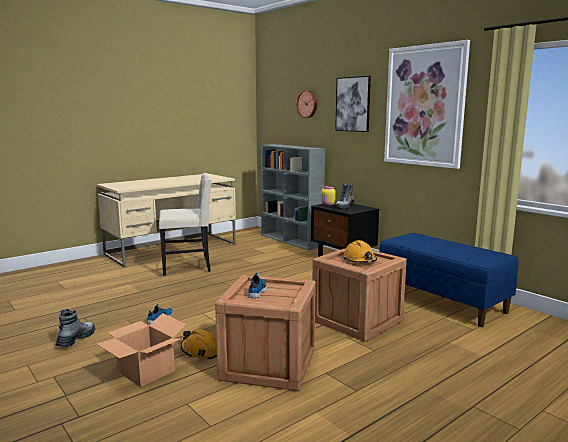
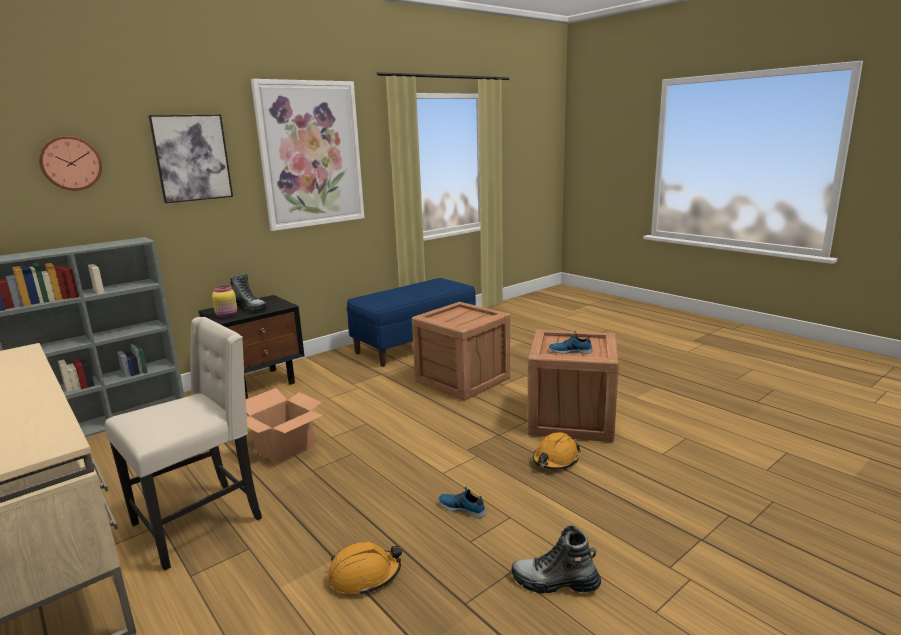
camera: 90 degrees left, 5 degrees up
cardboard box [97,313,187,387] -> cardboard box moved to [246,388,323,464]
beige chair [159,173,211,276] -> beige chair turned 60 degrees clockwise [105,317,262,571]
orange hard hat [343,240,377,263] -> orange hard hat moved to [328,541,402,596]

